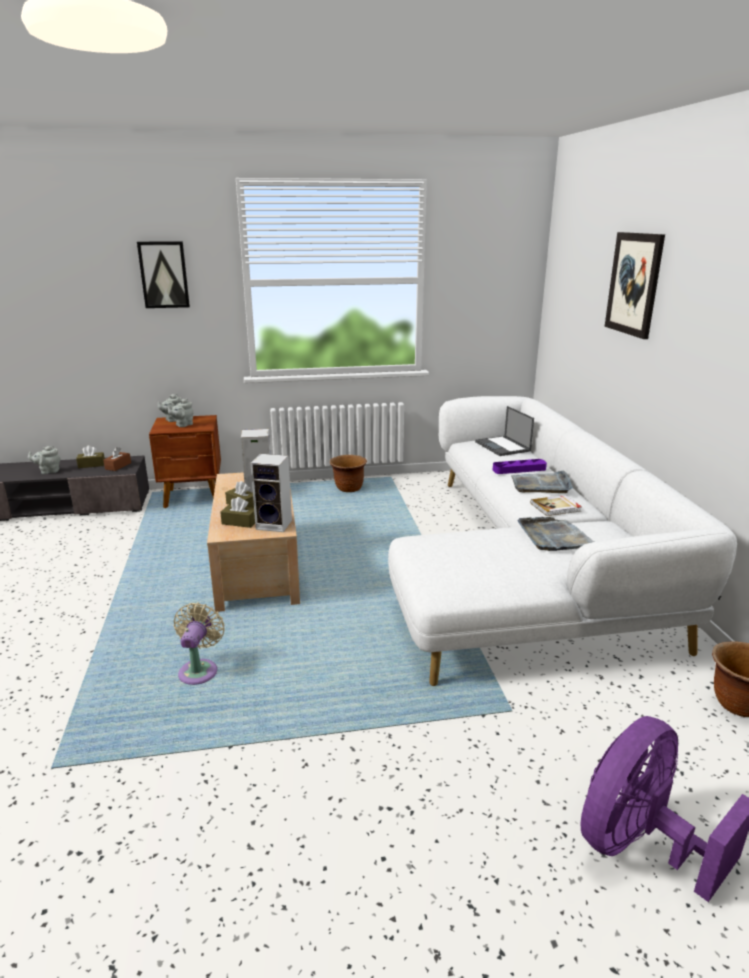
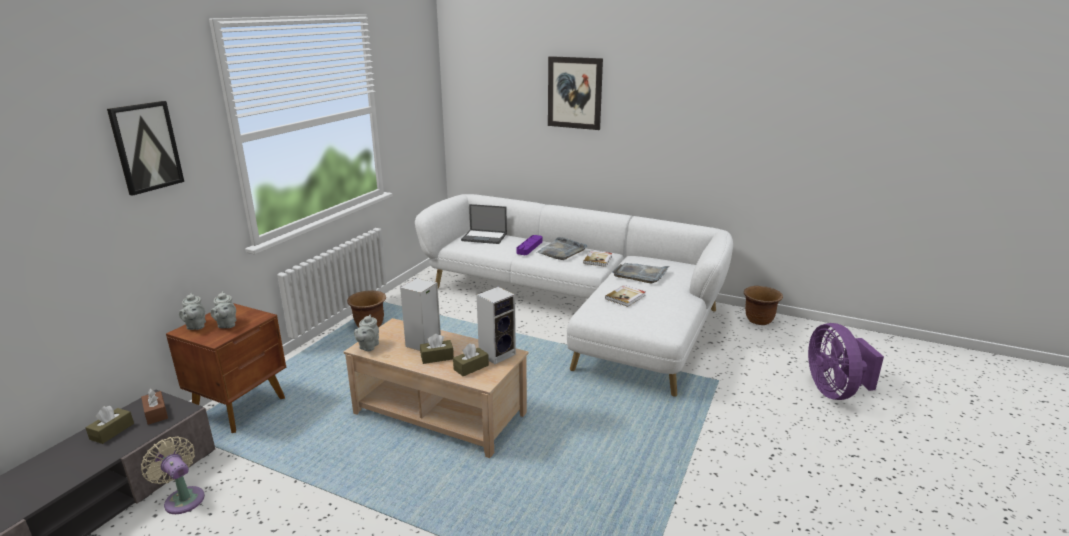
camera: 55 degrees left, 0 degrees up
grey teapot [28,446,61,474] -> grey teapot moved to [354,314,379,351]
beige fan [174,603,224,685] -> beige fan moved to [141,436,205,514]
none -> book [605,285,646,307]

